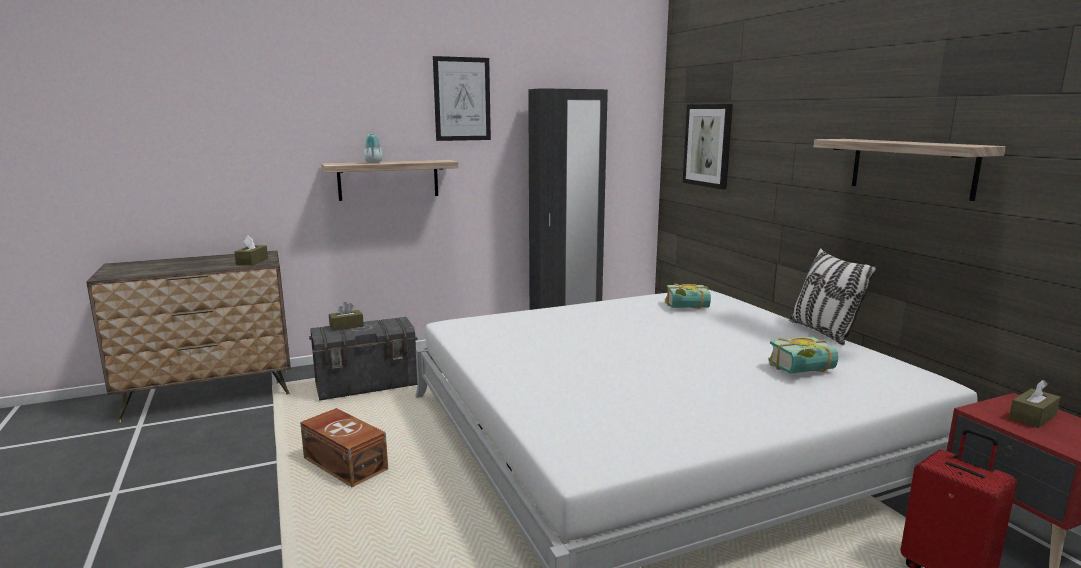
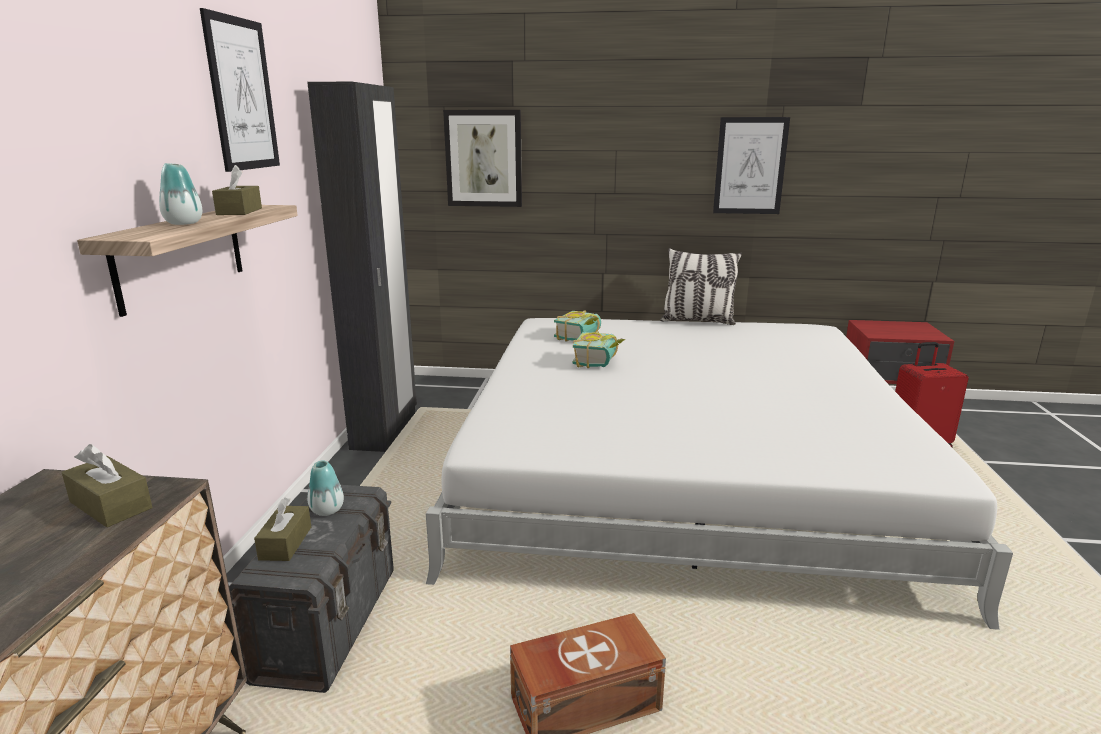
camera: 60 degrees left, 5 degrees up
book [768,337,838,374] -> book moved to [572,331,625,368]
shelf [813,139,1006,201] -> picture [713,117,790,214]
brown tissue box [1009,380,1061,428] -> brown tissue box moved to [212,165,262,215]
none -> vase [308,460,344,516]

